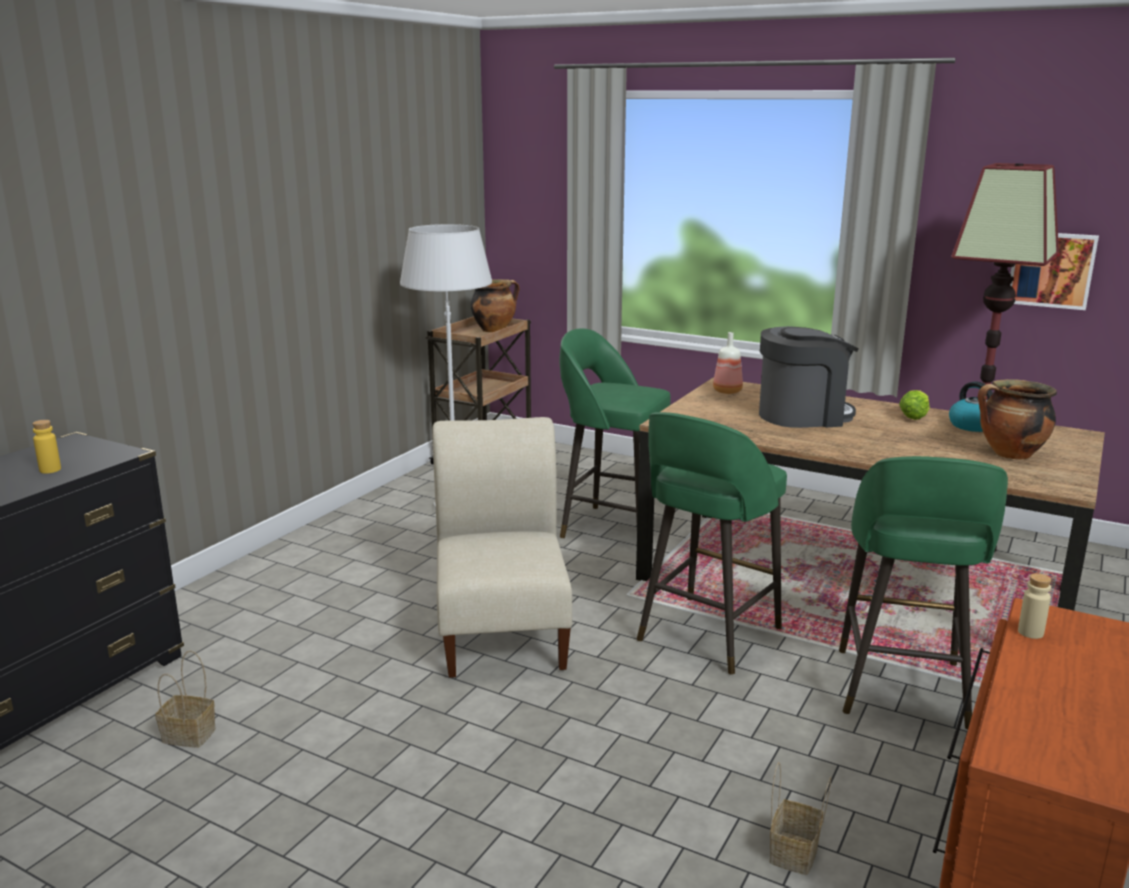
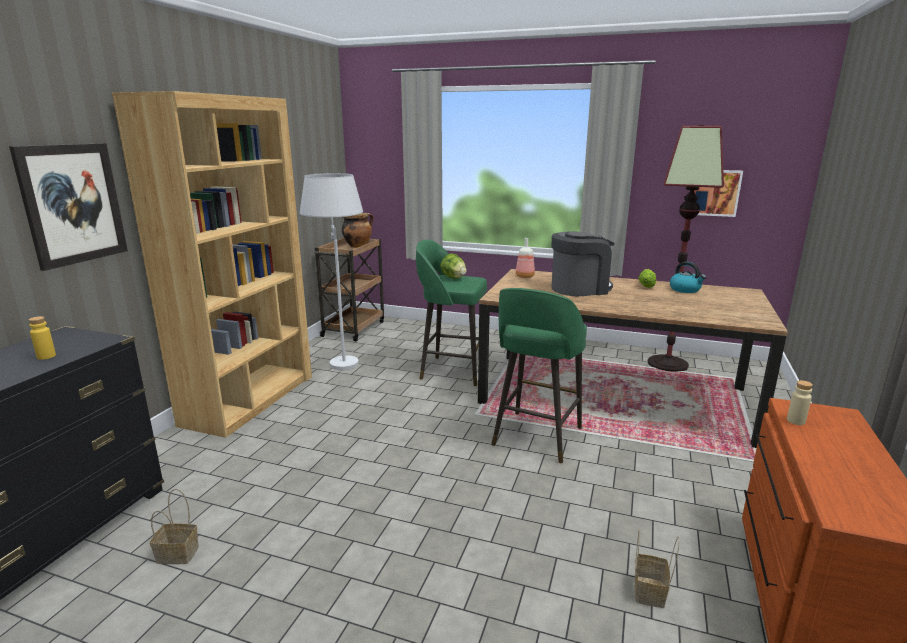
camera: 10 degrees left, 0 degrees up
beige chair [432,417,572,678] -> none
green stool [839,456,1008,730] -> none
cooking pot [978,379,1057,460] -> none
none -> picture [9,143,128,271]
none -> brown bookcase [112,91,312,438]
none -> lettuce [440,253,467,279]

